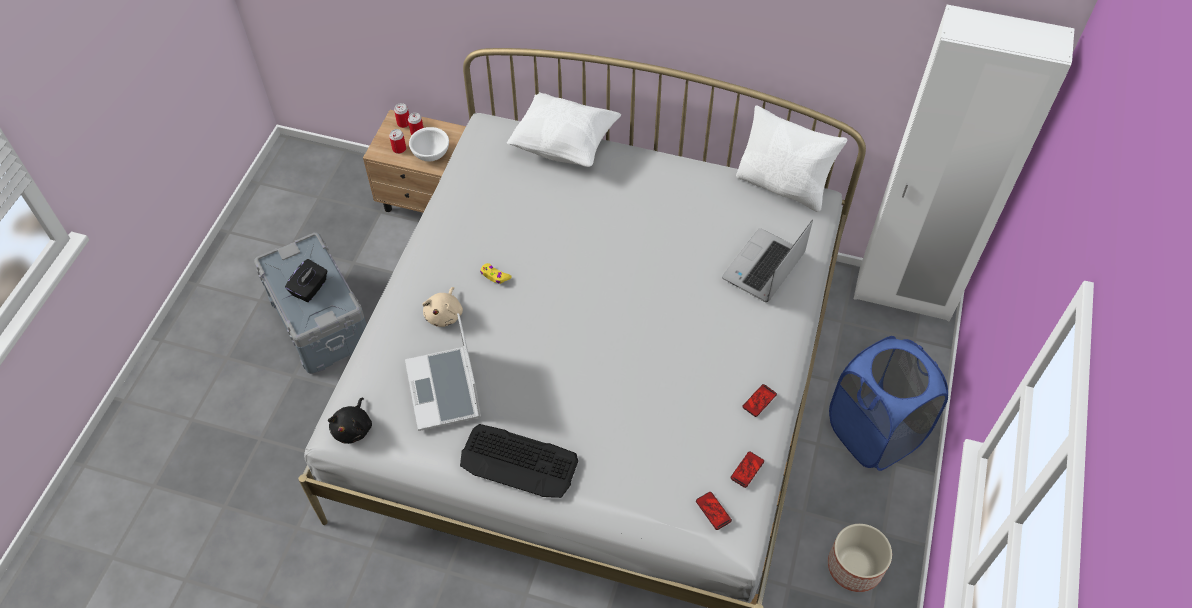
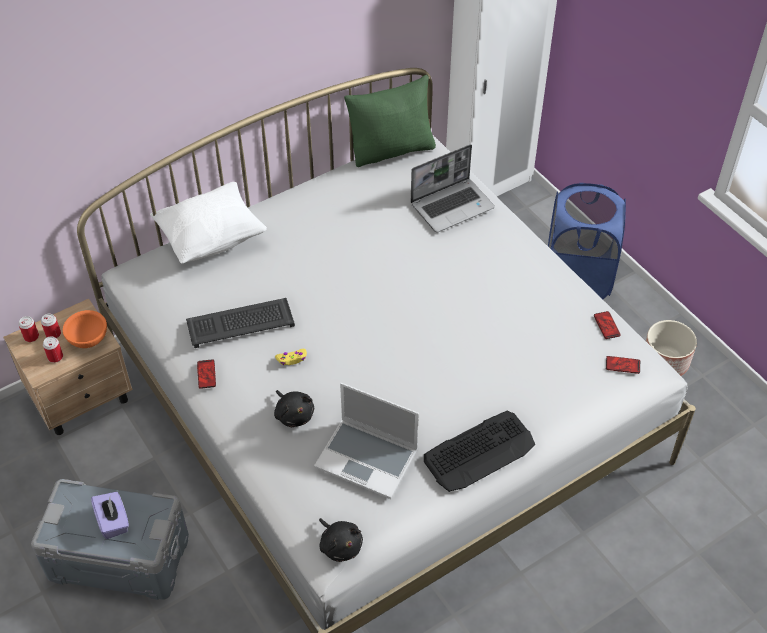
camera: 50 degrees left, 5 degrees down
black tissue box [285,259,327,302] -> purple tissue box [91,492,129,539]
white bowl [409,127,449,161] -> orange bowl [63,310,107,348]
beige plush toy [422,287,463,327] -> black plush toy [274,390,314,427]
laptop [722,220,813,302] -> laptop turned 105 degrees counterclockwise [411,144,495,232]
white pillow [736,105,847,212] -> green pillow [344,75,436,167]
phone [742,384,777,417] -> phone moved to [197,359,216,389]
none -> keyboard [186,298,295,348]

